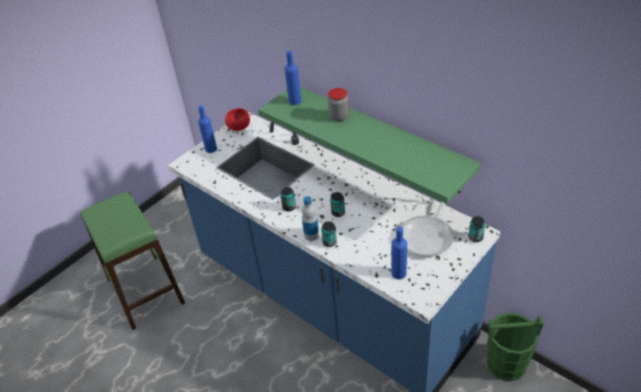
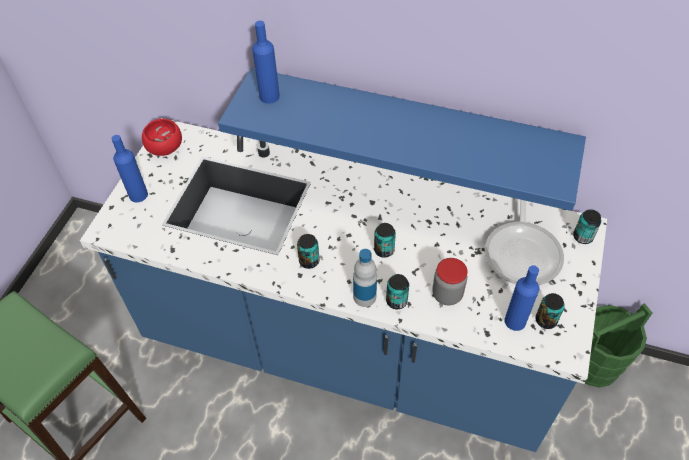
camera: 25 degrees left, 10 degrees up
green shelf [258,87,481,204] -> blue shelf [218,68,586,211]
jar [328,88,349,121] -> jar moved to [432,258,468,306]
none -> can [535,293,565,329]

